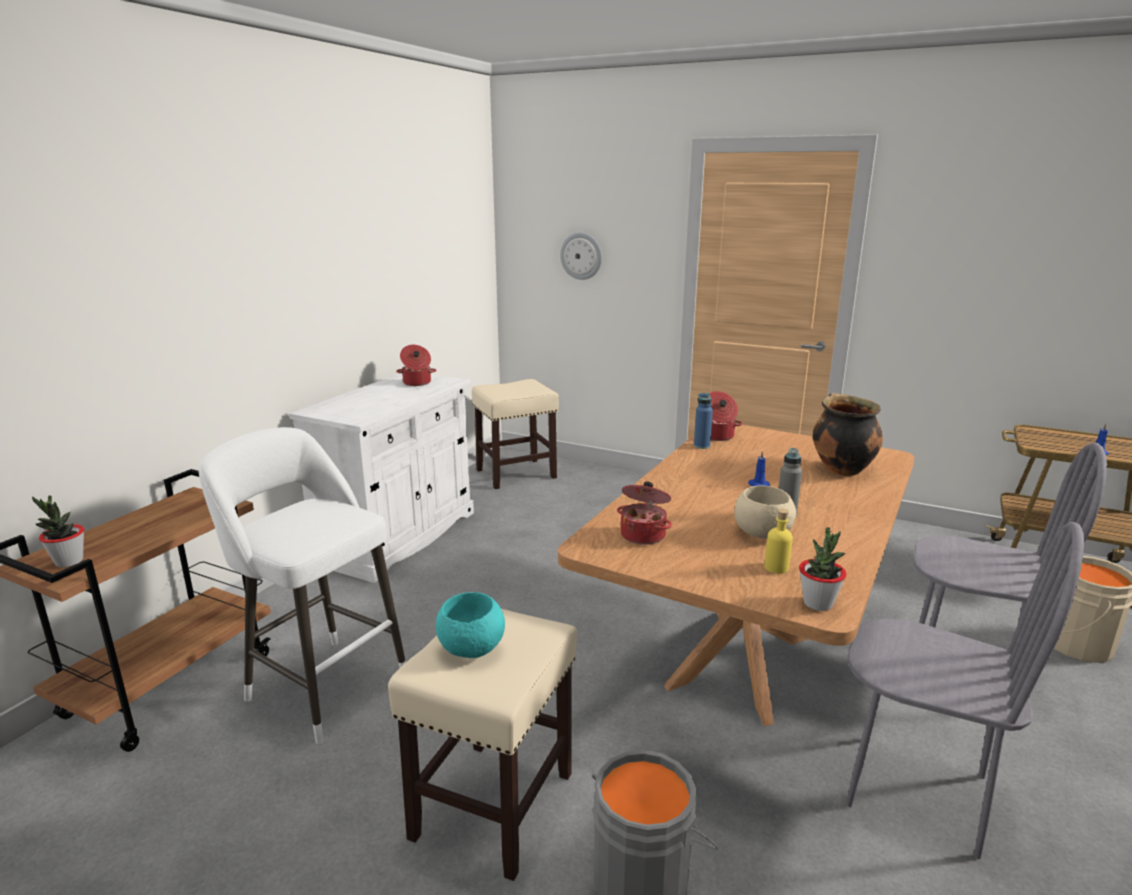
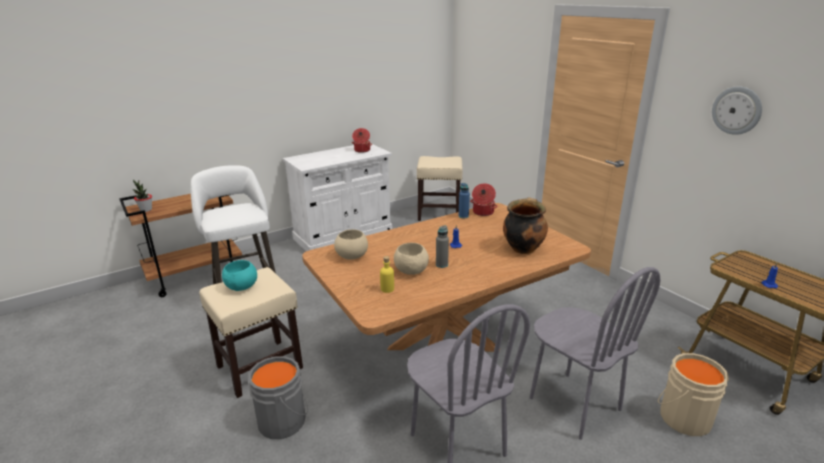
camera: 30 degrees right, 5 degrees up
wall clock [560,232,602,280] -> wall clock moved to [712,86,762,135]
cooking pot [617,482,672,545] -> beige bowl [334,229,368,260]
potted plant [799,527,847,611] -> none

